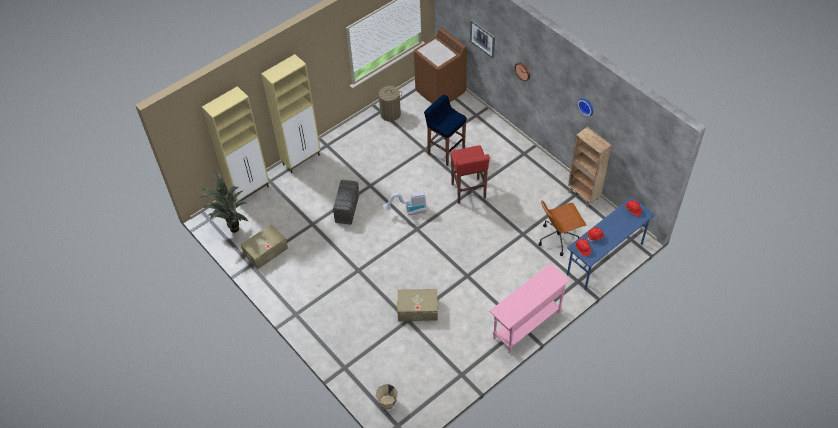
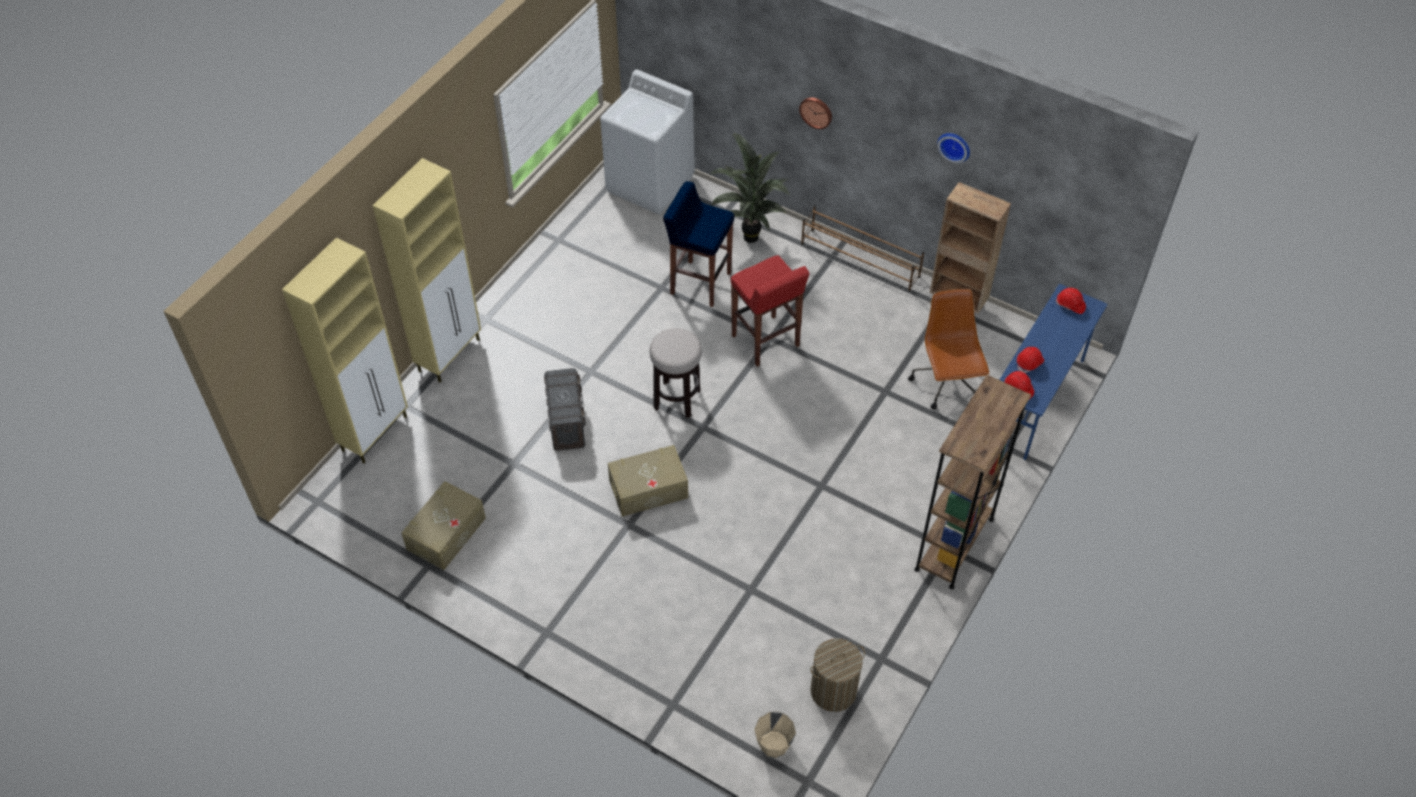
camera: 20 degrees left, 0 degrees up
potted plant [199,170,248,233] -> potted plant moved to [710,133,790,243]
laundry basket [376,86,402,122] -> laundry basket moved to [810,638,865,712]
vacuum cleaner [383,191,427,215] -> stool [649,328,702,418]
beige storage box [397,289,438,321] -> beige storage box moved to [608,445,688,517]
brown washing machine [414,28,467,104] -> white washing machine [600,70,695,214]
picture [470,19,495,58] -> none
pink console table [489,263,570,354] -> brown bookcase [914,375,1031,589]
brown office chair [538,200,586,256] -> brown office chair turned 120 degrees clockwise [908,289,989,409]
none -> brown shoe rack [801,205,924,292]

